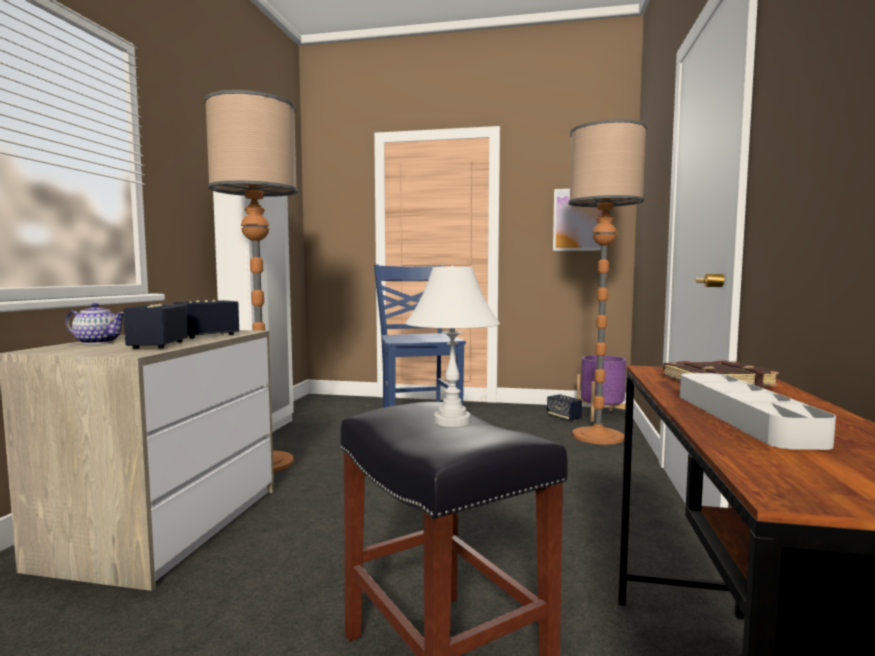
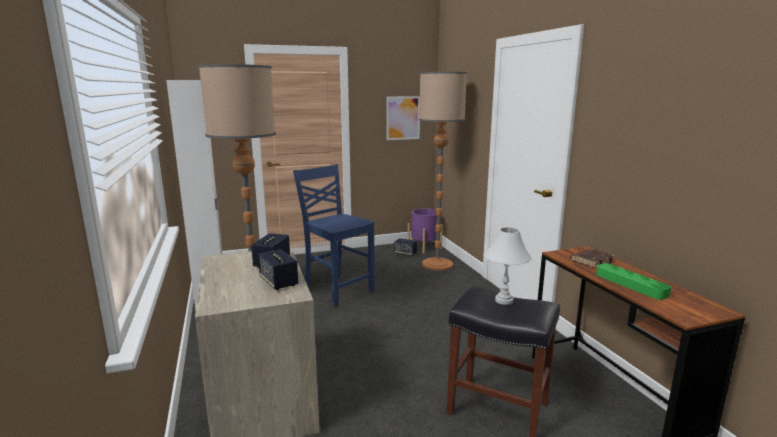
camera: 30 degrees left, 10 degrees up
teapot [66,303,124,344] -> none
grey tray [680,373,836,450] -> green tray [596,263,671,300]

